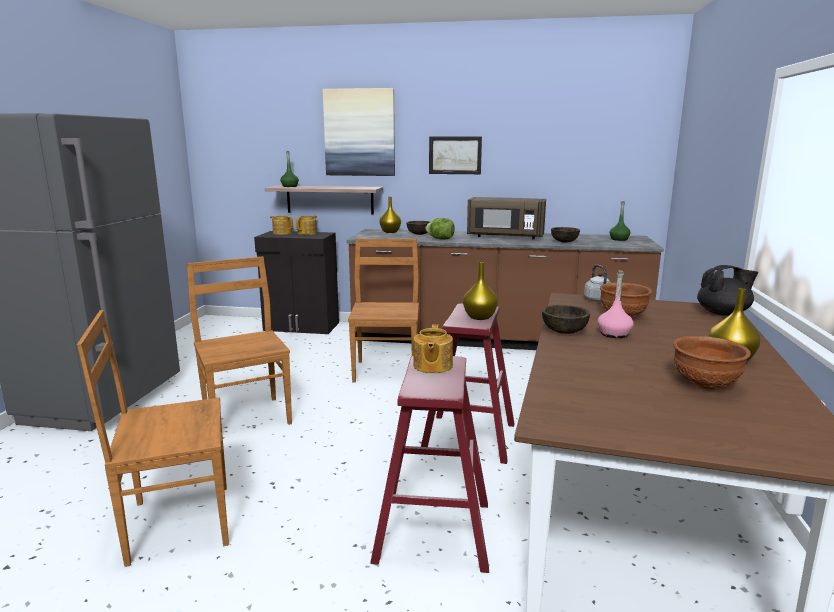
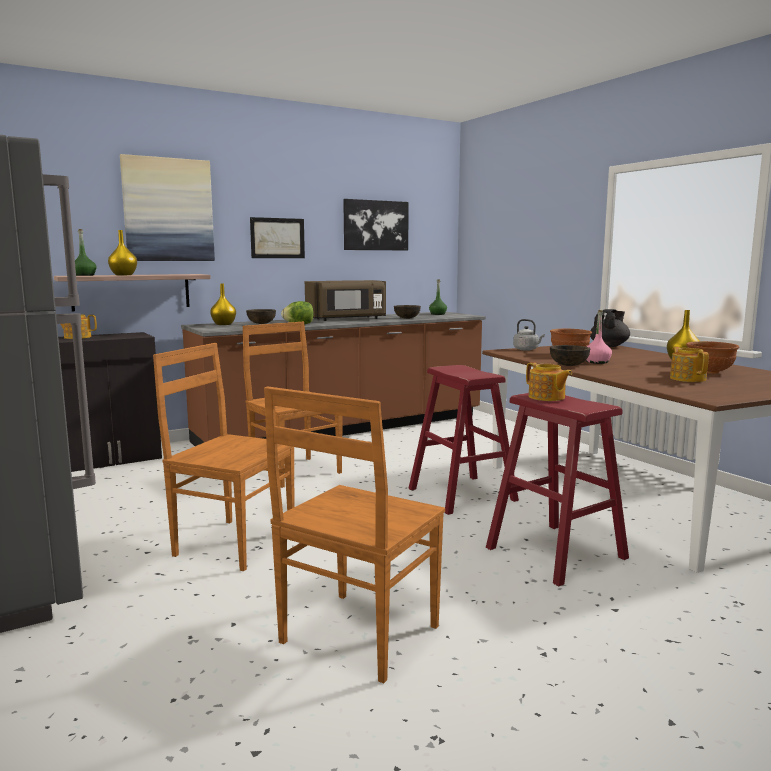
camera: 40 degrees left, 5 degrees down
teapot [296,216,317,235] -> teapot moved to [670,347,709,382]
yellow vase [463,262,498,320] -> yellow vase moved to [108,230,137,275]
none -> picture [343,199,409,250]

